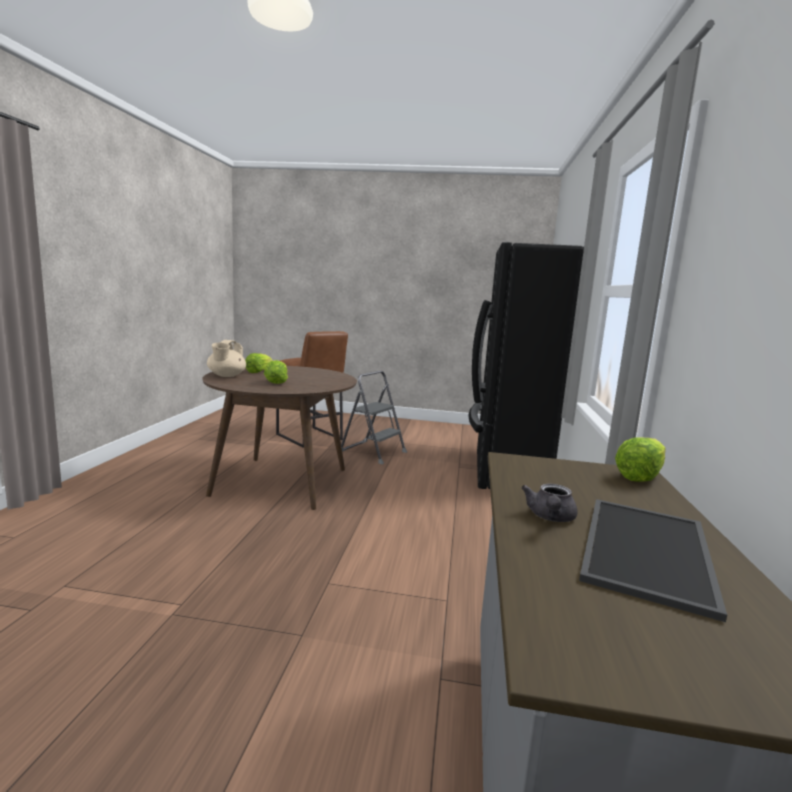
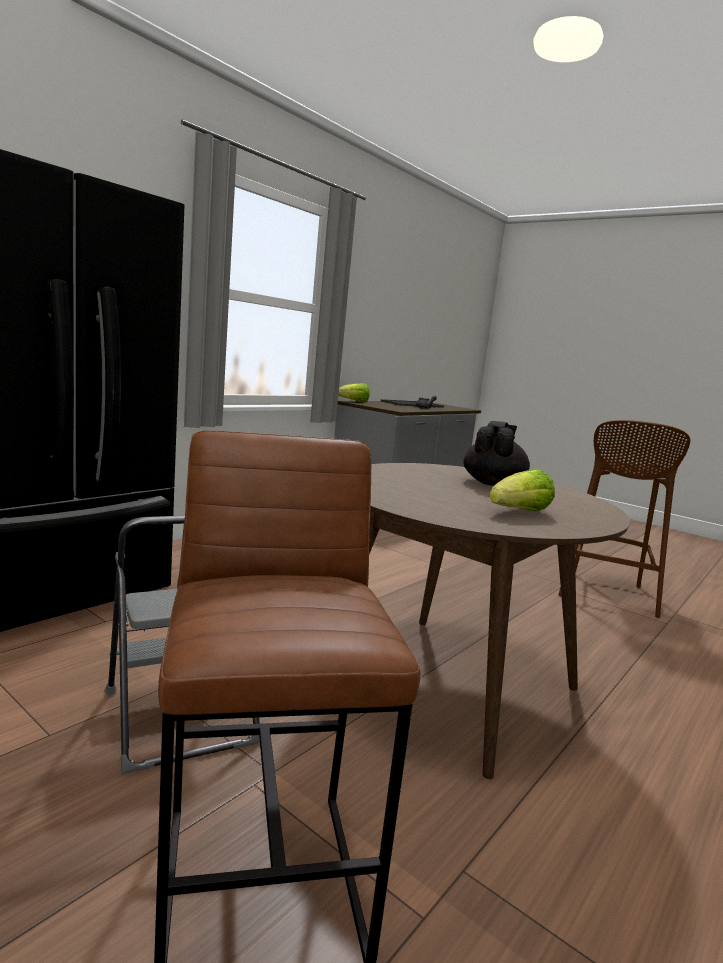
camera: 150 degrees left, 0 degrees up
beige teapot [207,340,246,377] -> none
lettuce [264,360,288,384] -> black teapot [463,421,530,486]
none -> brown stool [558,420,690,618]

